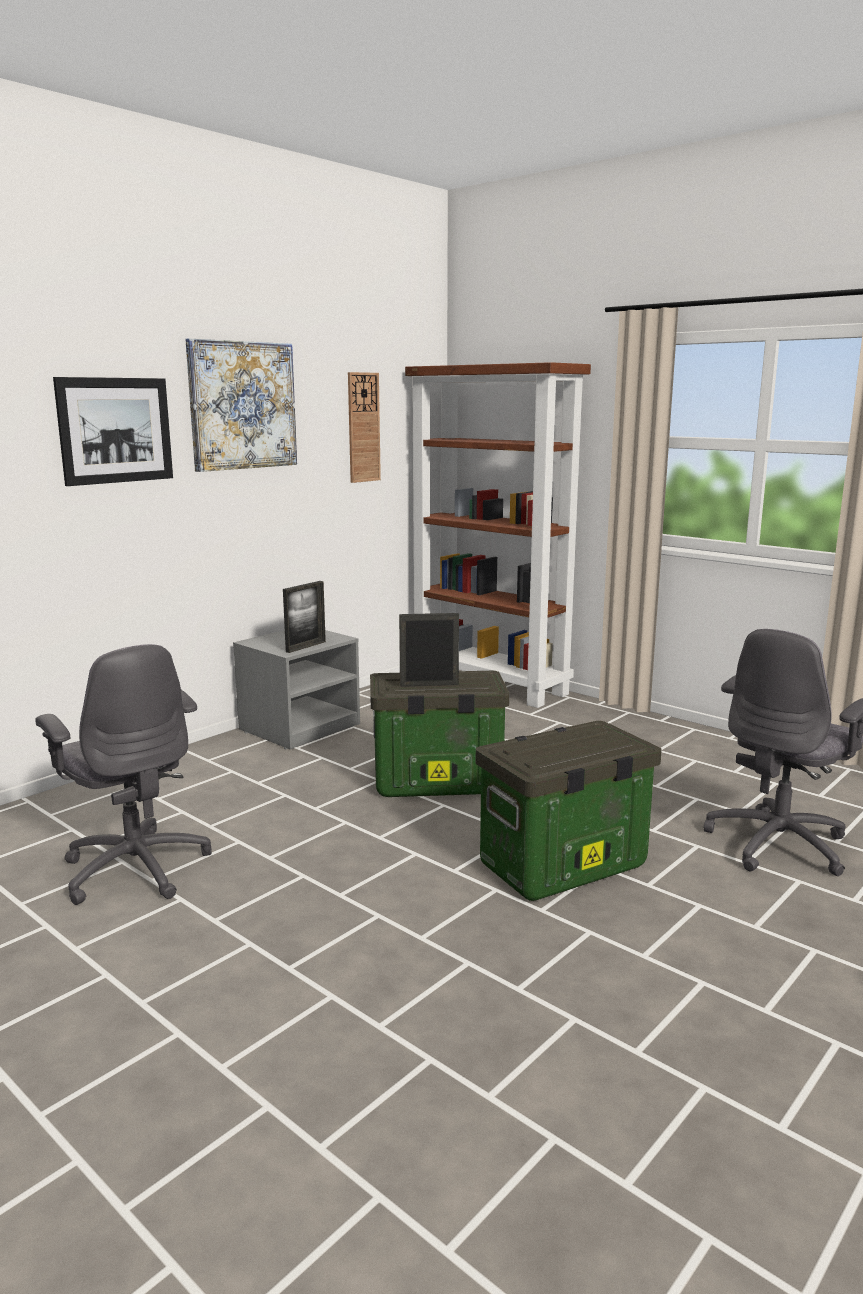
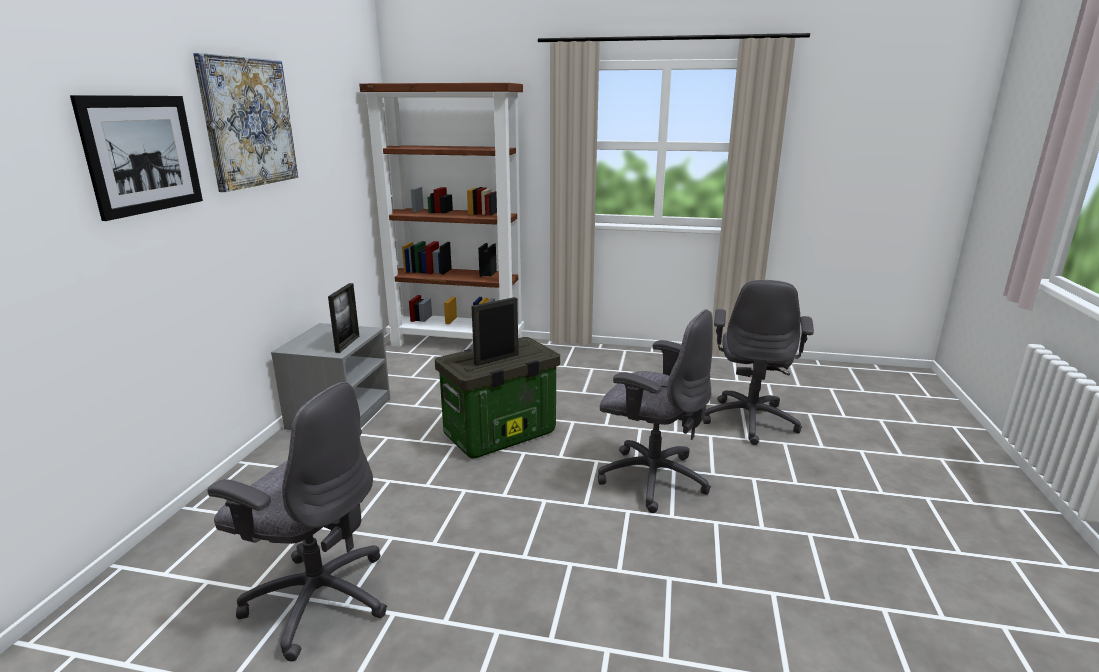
camera: 30 degrees left, 5 degrees up
wall clock [348,372,381,483] -> none
storage box [476,721,662,901] -> grey office chair [598,309,713,513]

